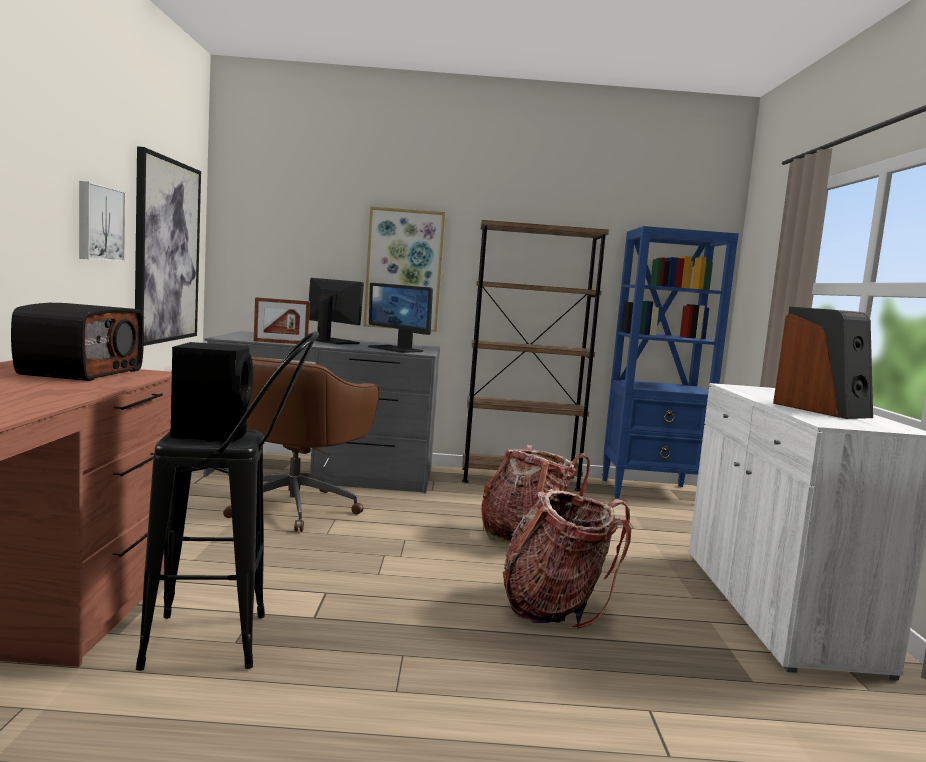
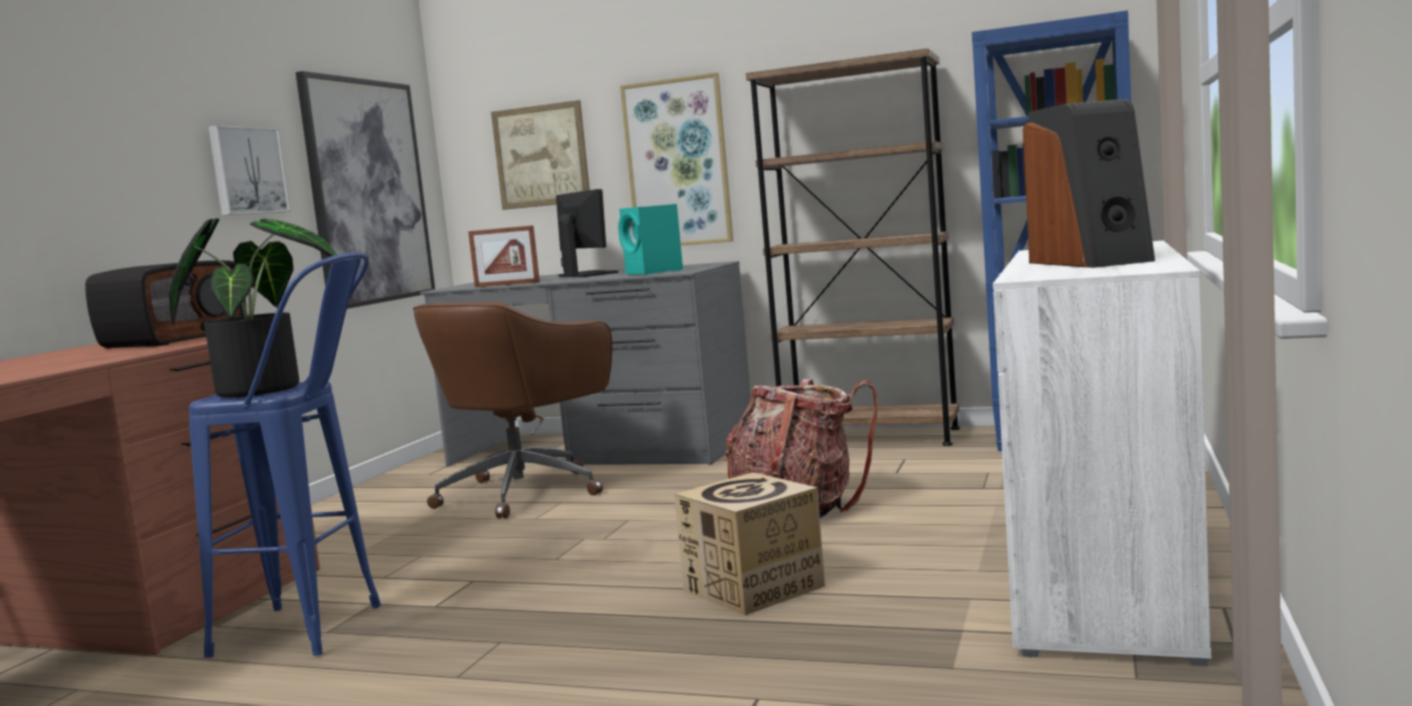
camera: 20 degrees right, 0 degrees up
black stool [136,331,319,671] -> blue stool [189,252,381,658]
black speaker [170,342,253,442] -> potted plant [169,219,337,397]
monitor [368,283,433,353] -> turquoise speaker [618,204,683,275]
backpack [503,489,631,629] -> cardboard box [674,472,825,615]
none -> picture [491,100,590,210]

